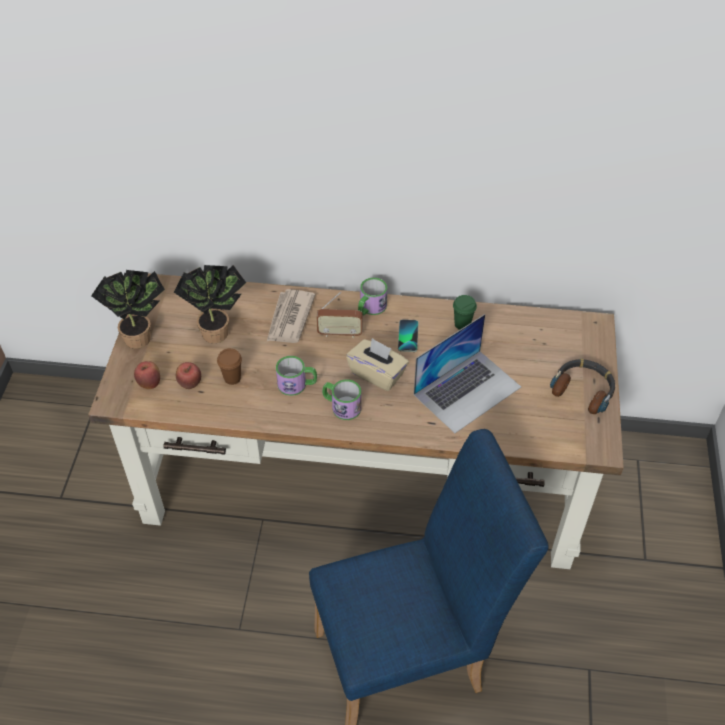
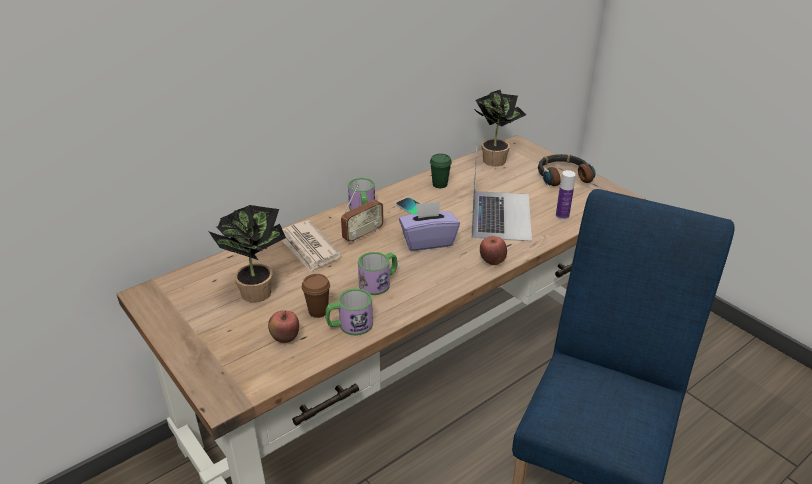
camera: 45 degrees left, 15 degrees down
potted plant [91,270,165,349] -> potted plant moved to [474,90,526,166]
apple [134,361,160,389] -> apple moved to [480,236,507,265]
mug [322,379,361,420] -> mug moved to [325,289,373,336]
beige tissue box [346,338,409,391] -> purple tissue box [399,201,460,251]
none -> bottle [556,170,576,220]

